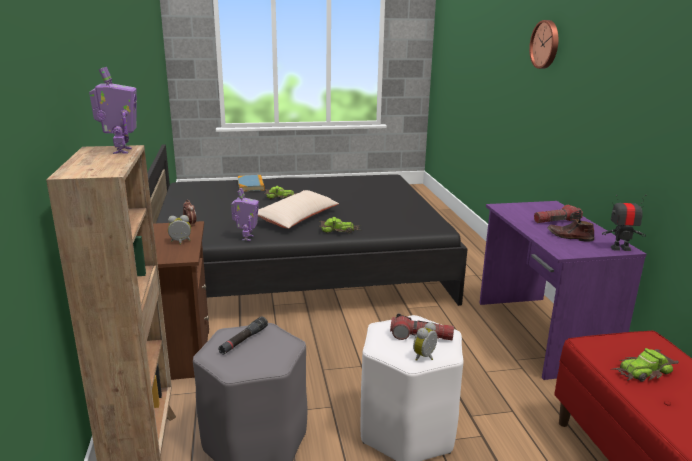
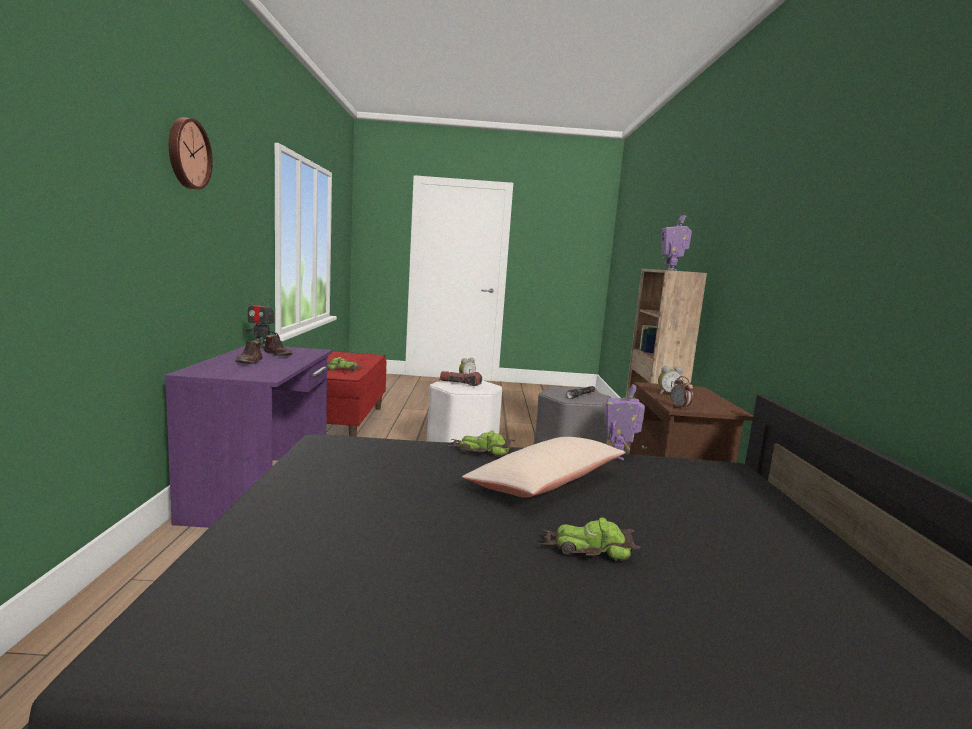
camera: 170 degrees left, 10 degrees down
book [238,175,265,192] -> none
wall clock [529,20,559,69] -> wall clock moved to [169,118,213,190]
flashlight [534,205,583,223] -> brown shoe [235,340,262,364]

